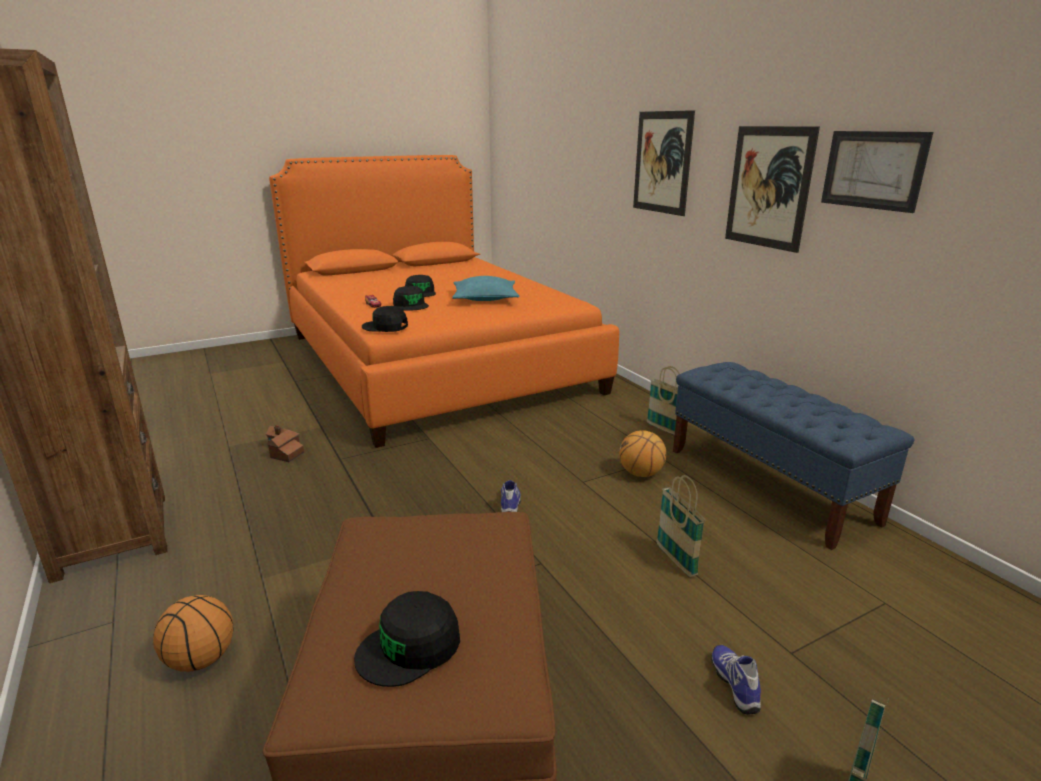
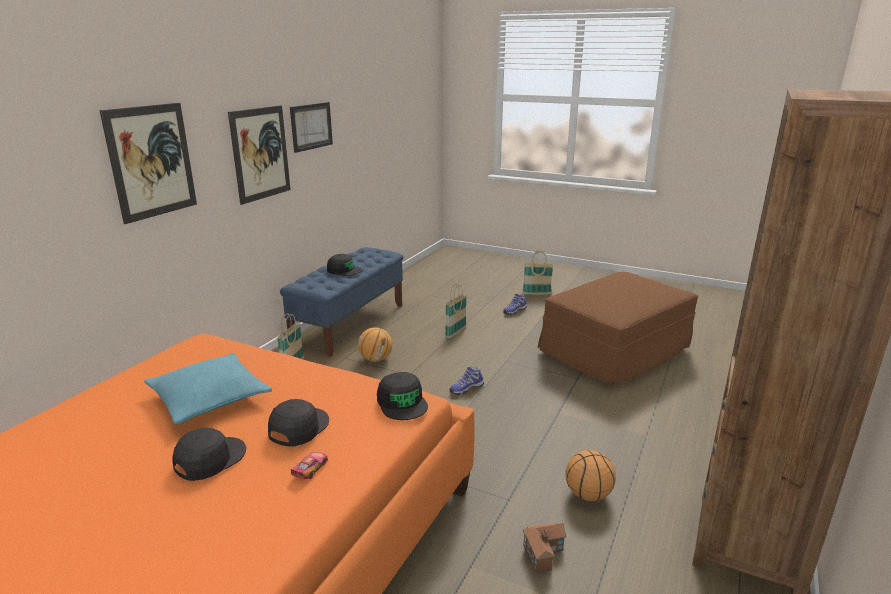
camera: 125 degrees left, 0 degrees up
basketball [153,595,234,672] -> basketball moved to [565,450,616,501]
black cap [354,591,460,687] -> black cap moved to [327,254,362,276]

